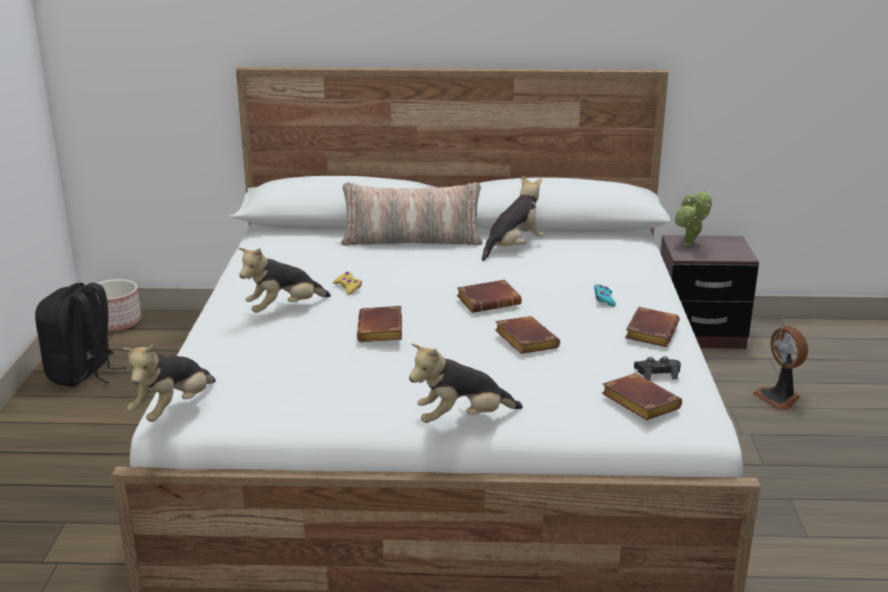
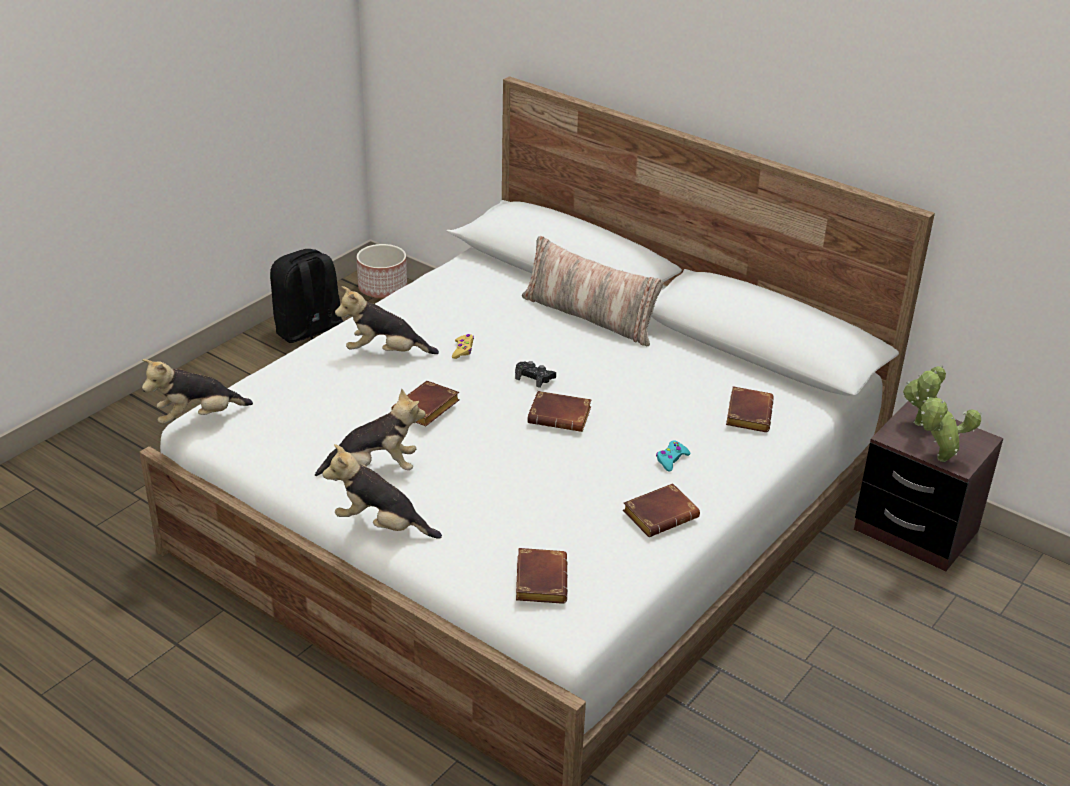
camera: 35 degrees right, 10 degrees up
plush toy [482,176,544,261] -> plush toy moved to [315,388,425,476]
brown book [495,316,560,354] -> brown book moved to [726,386,774,432]
black game controller [634,356,681,381] -> black game controller moved to [515,361,556,388]
fan [753,326,808,411] -> none
none -> potted plant [920,397,982,462]

